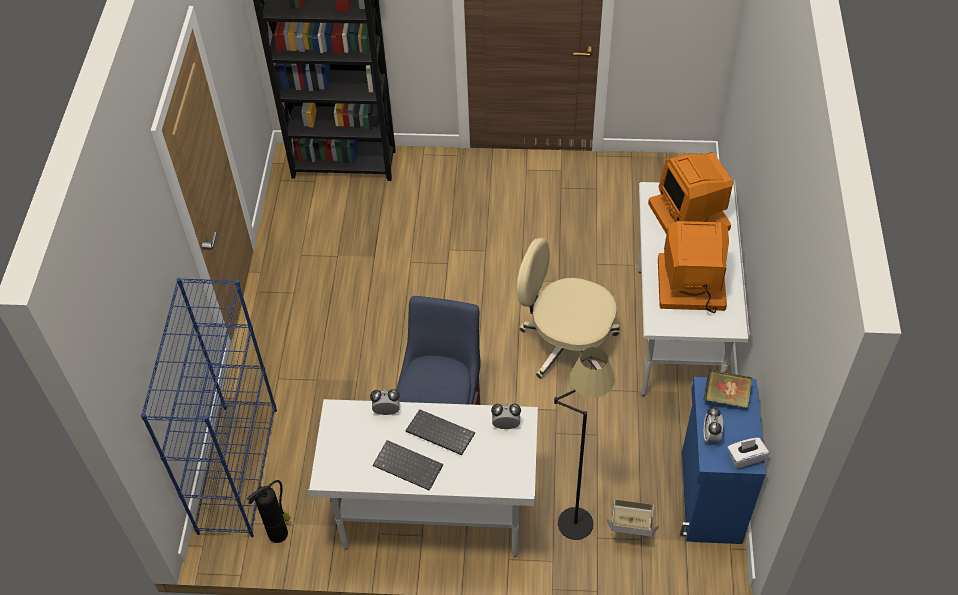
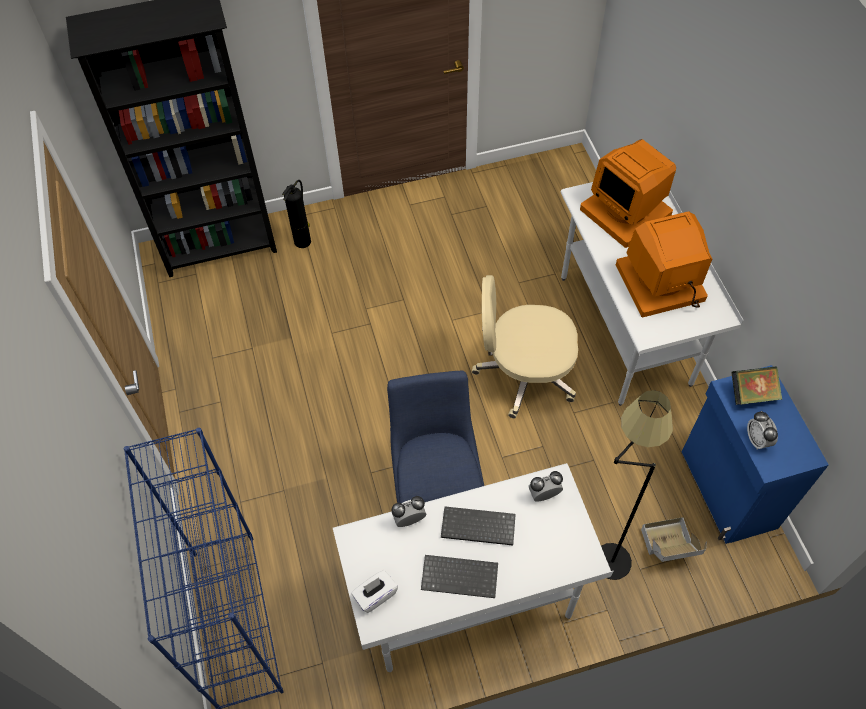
camera: 20 degrees left, 5 degrees up
fire extinguisher [247,480,290,543] -> fire extinguisher moved to [282,180,311,248]
white tissue box [728,438,769,468] -> white tissue box moved to [351,570,398,613]

